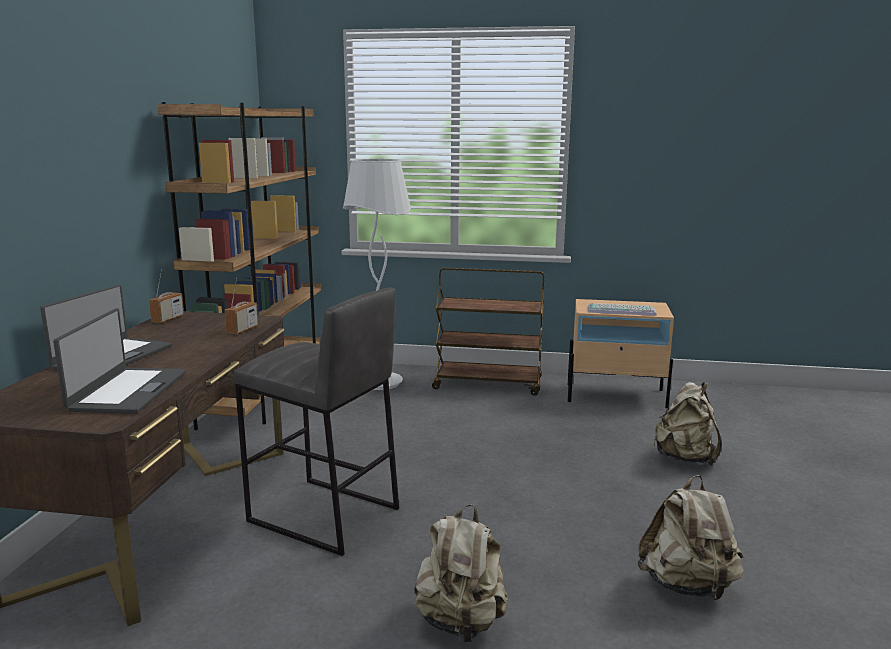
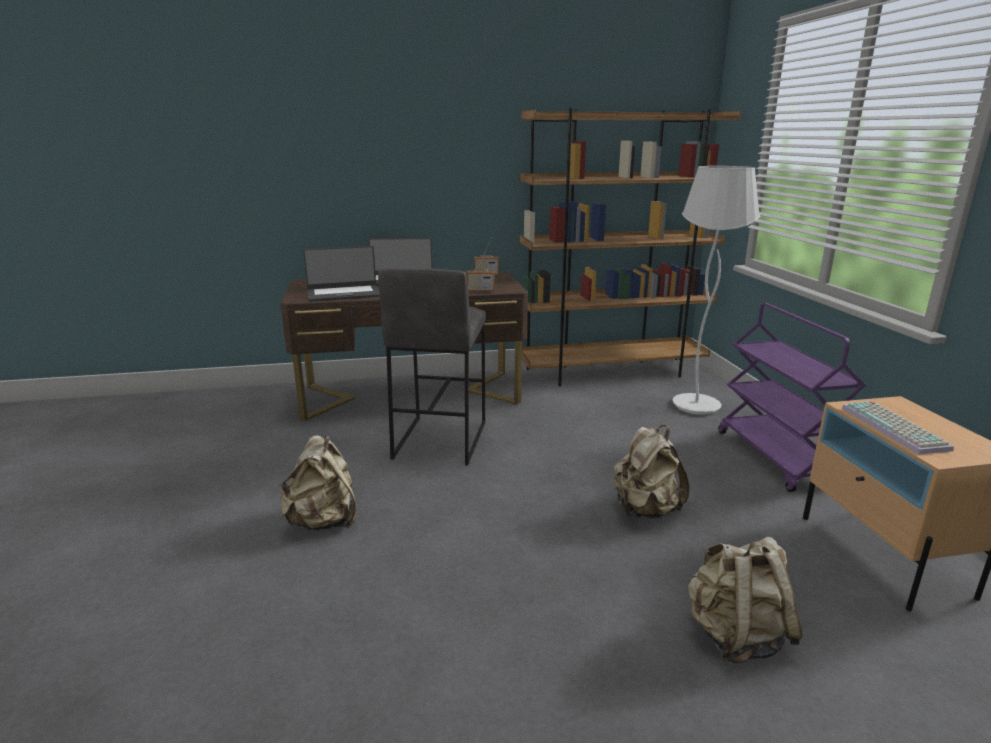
camera: 70 degrees right, 5 degrees up
brown cart [432,268,544,396] -> purple cart [718,303,866,492]
beige backpack [637,475,744,601] -> beige backpack moved to [613,425,689,519]

